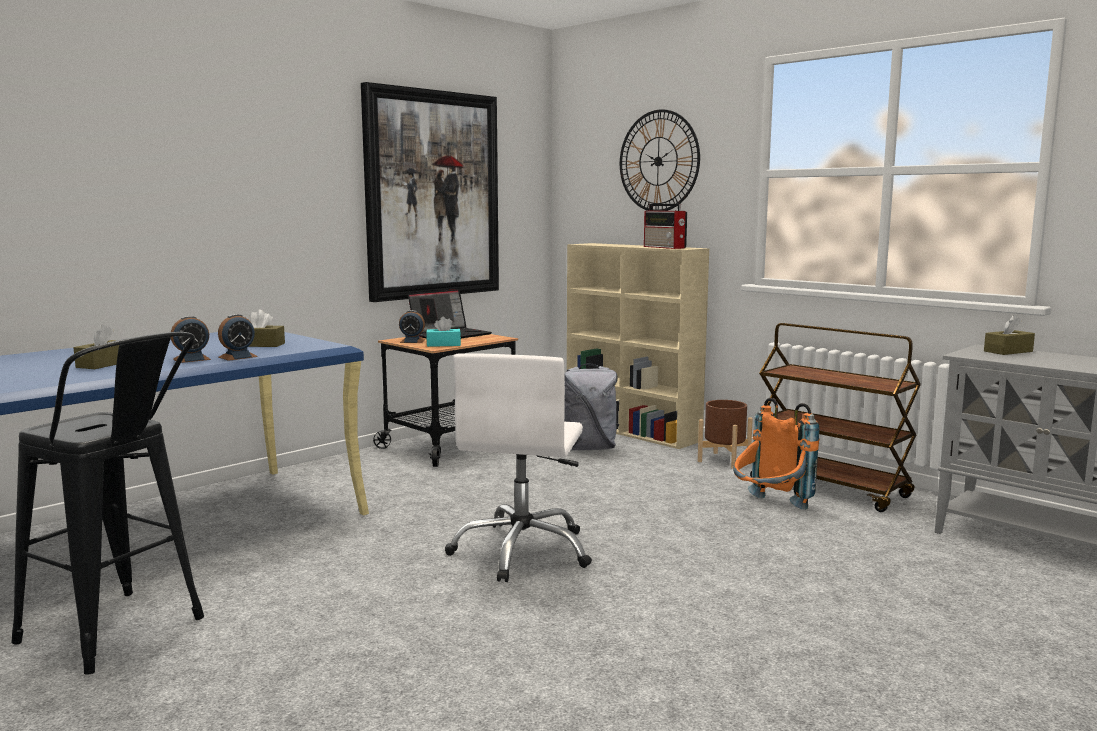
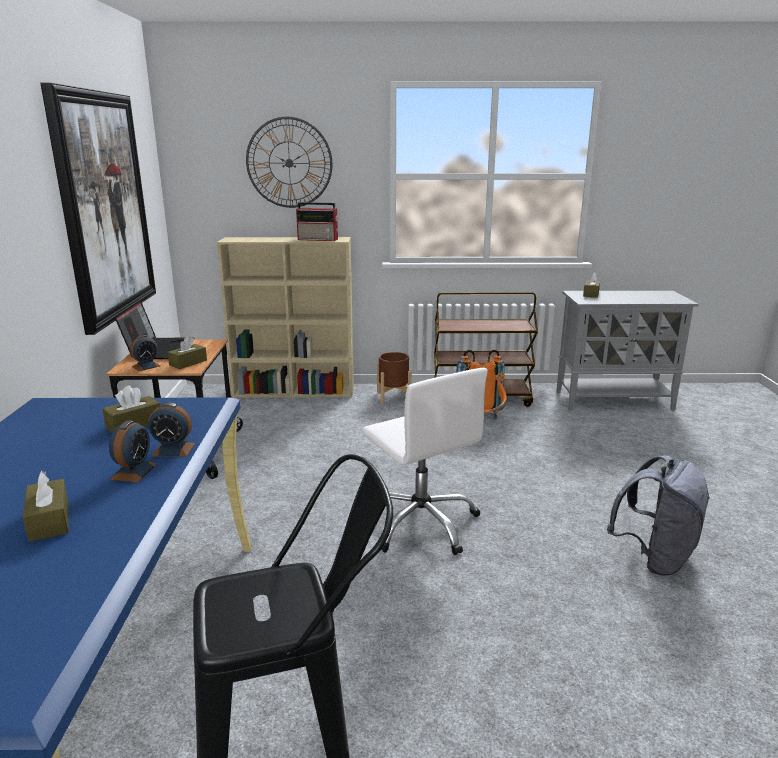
camera: 45 degrees left, 10 degrees up
alarm clock [218,314,258,361] -> alarm clock turned 90 degrees clockwise [148,402,195,457]
turquoise tissue box [426,317,461,347] -> brown tissue box [167,336,207,369]
grey backpack [564,364,619,450] -> grey backpack moved to [607,455,710,576]

